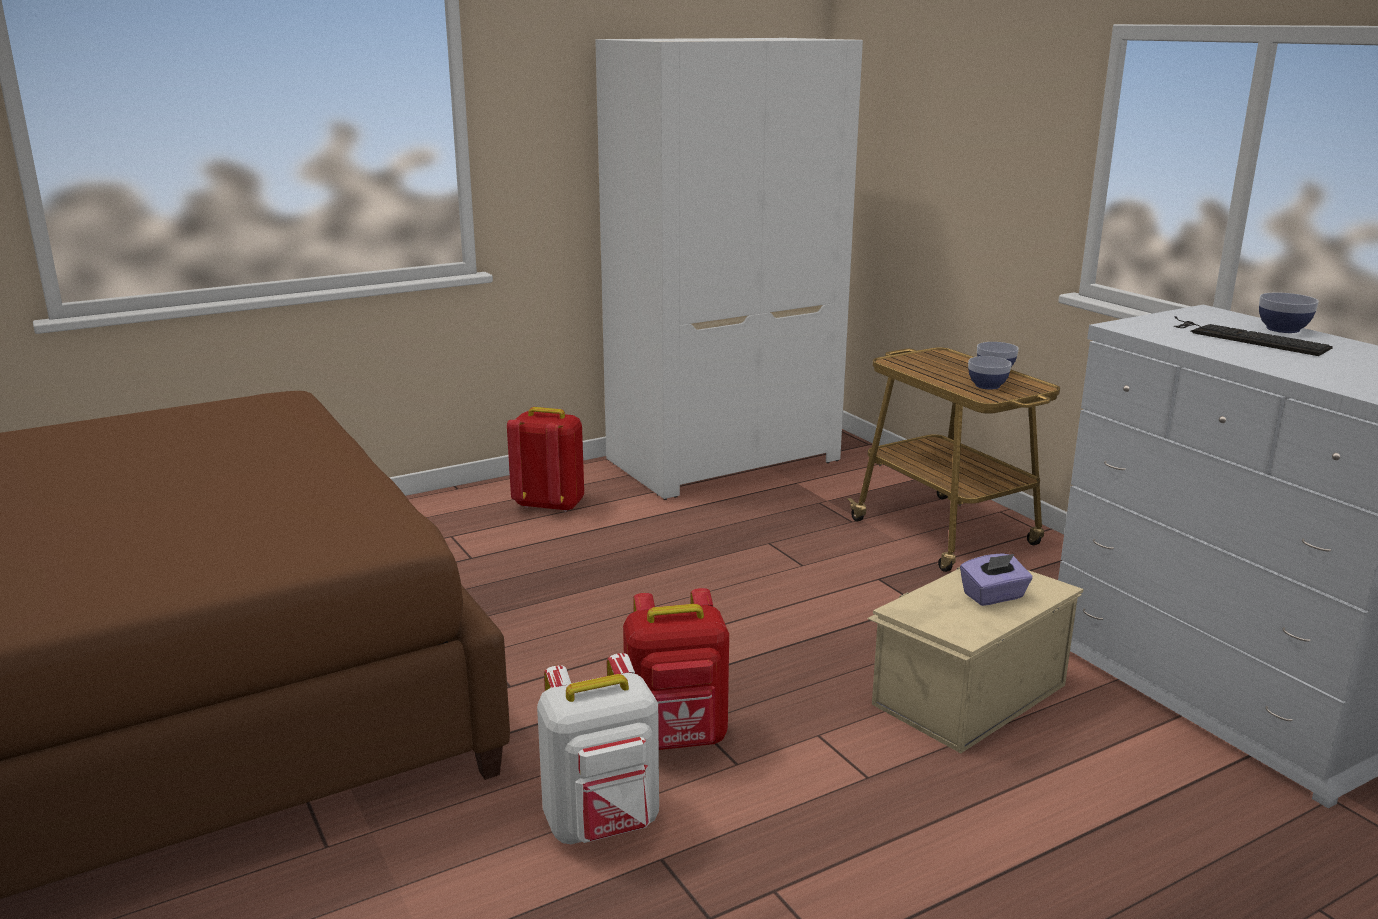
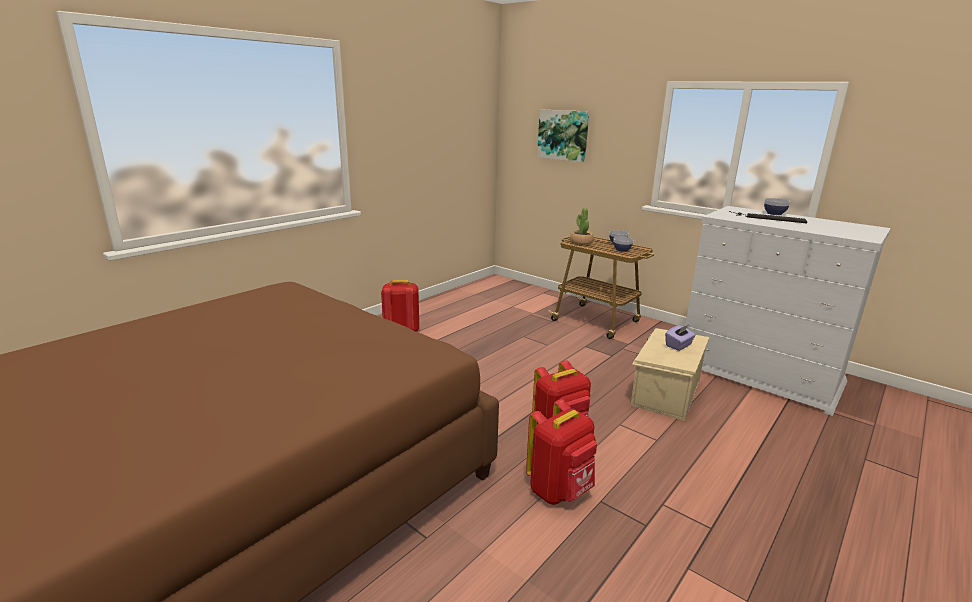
camera: 20 degrees left, 0 degrees up
white backpack [537,653,659,844] -> red backpack [526,399,597,505]
white wardrobe [595,38,863,500] -> none
none -> picture [537,109,589,162]
none -> potted plant [570,207,594,245]

